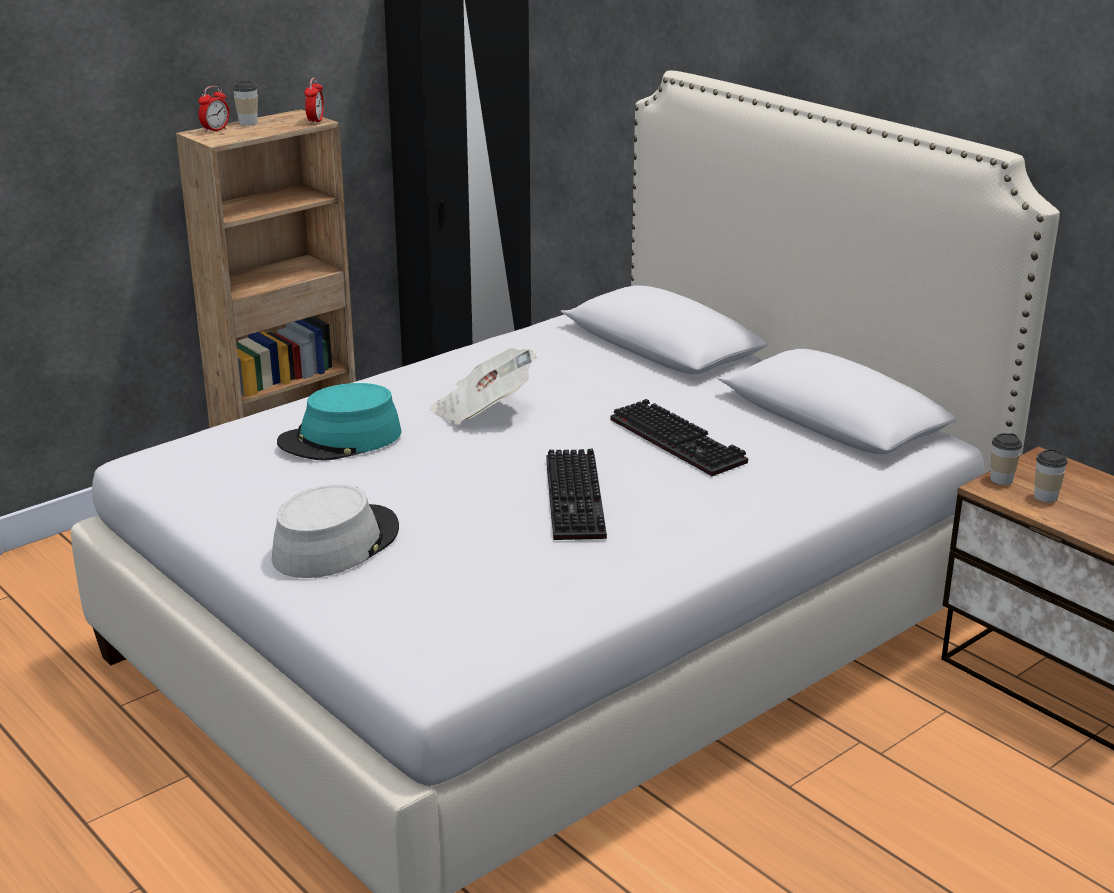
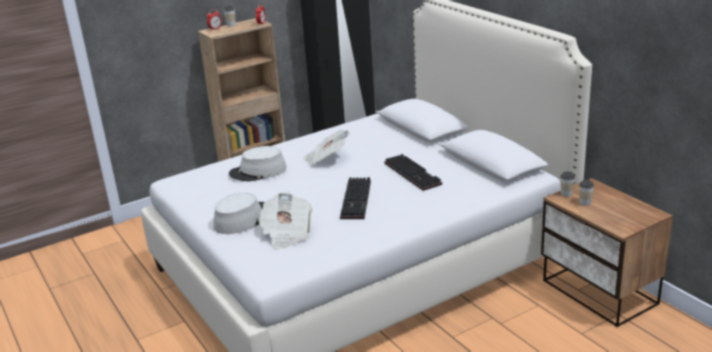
camera: 10 degrees right, 0 degrees up
turquoise hat [277,383,402,461] -> grey hat [229,146,287,182]
none -> newspaper [258,192,312,249]

